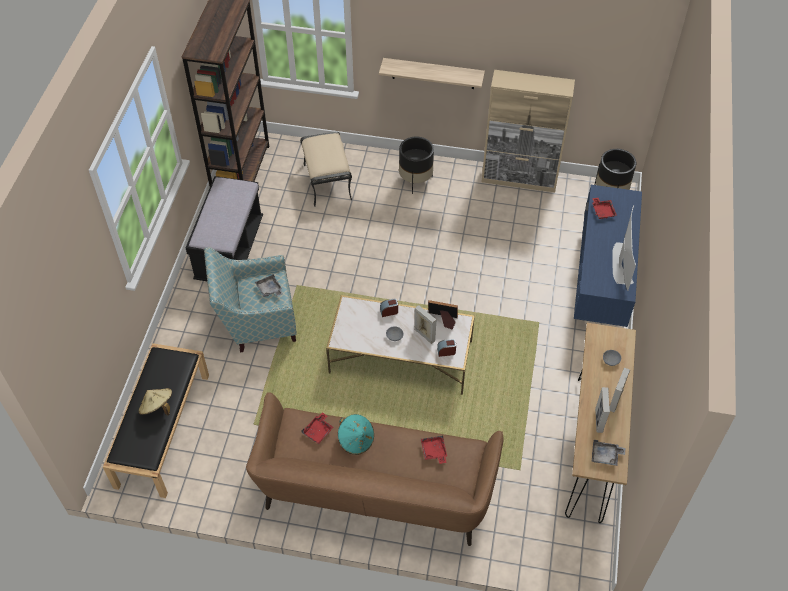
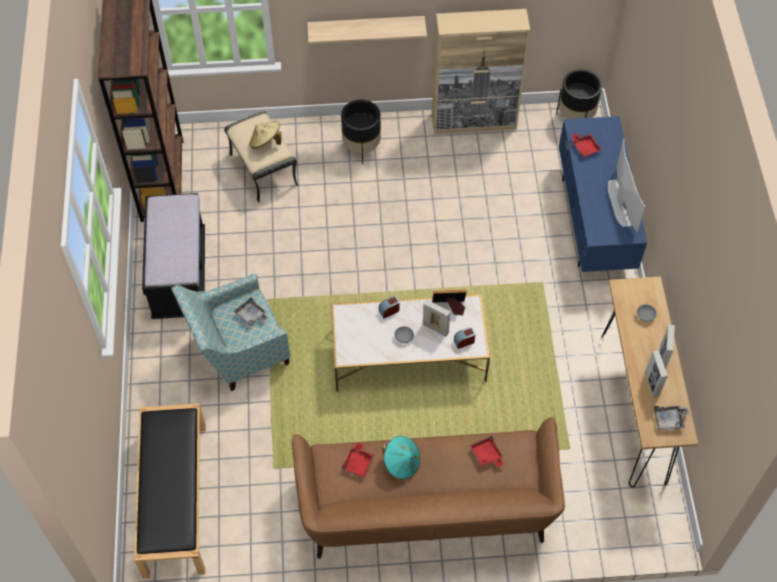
camera: 15 degrees left, 5 degrees up
beige hat [138,388,172,415] -> beige hat moved to [250,122,282,149]

